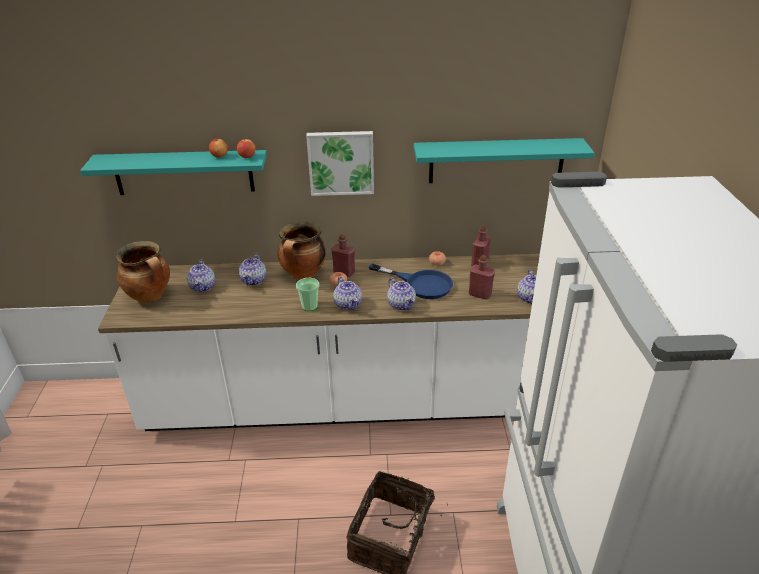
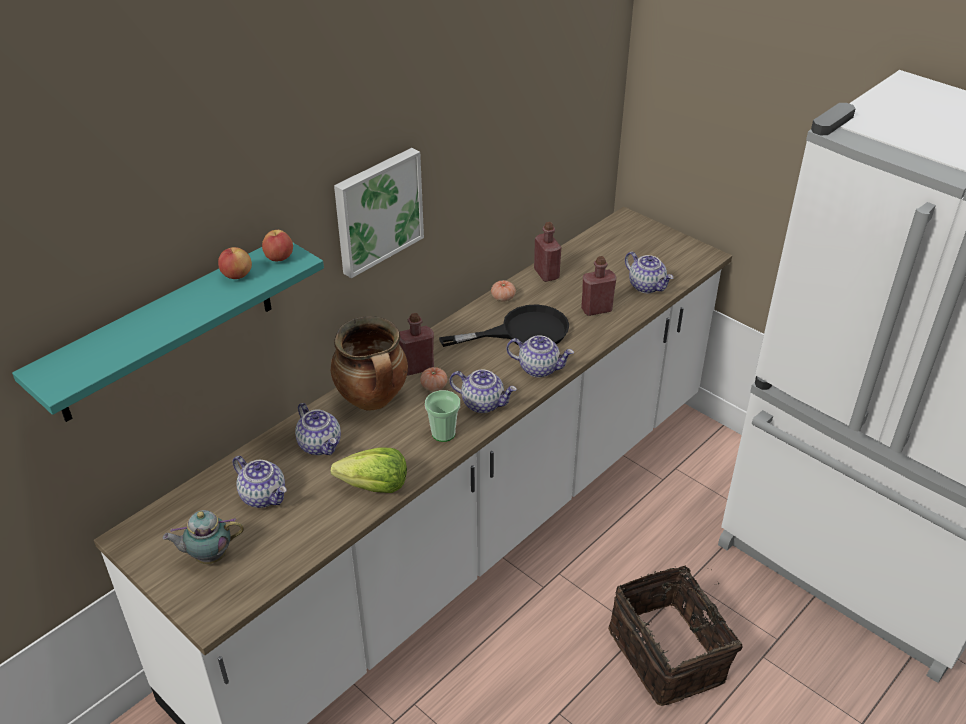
camera: 45 degrees left, 5 degrees up
cooking pot [116,241,170,303] -> teapot [163,510,244,564]
blue frying pan [369,264,453,299] -> black frying pan [439,304,569,347]
turquoise shelf [414,138,595,183] -> none
none -> lettuce [331,447,407,493]

